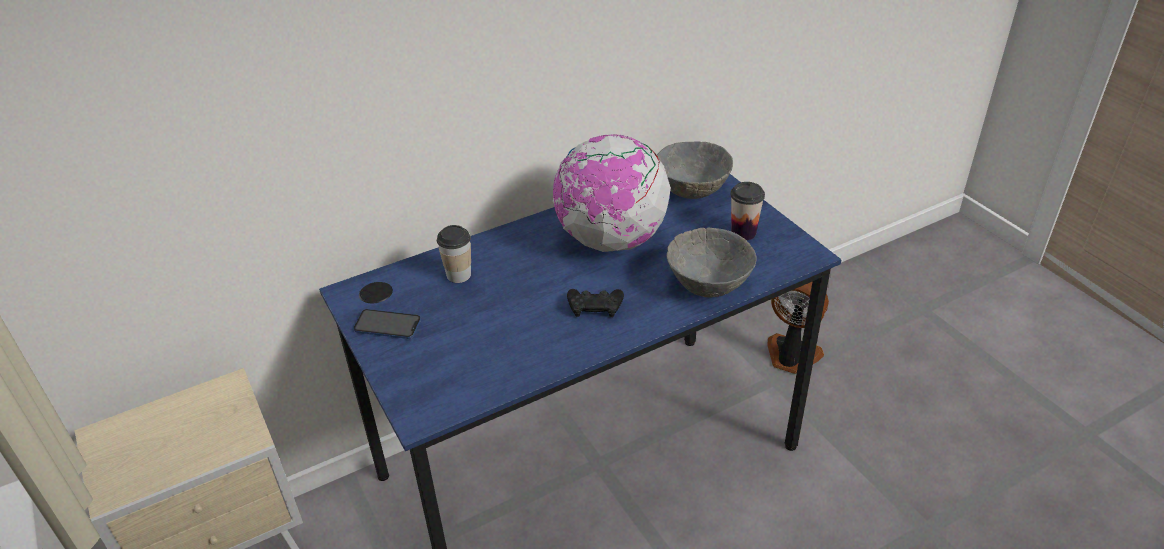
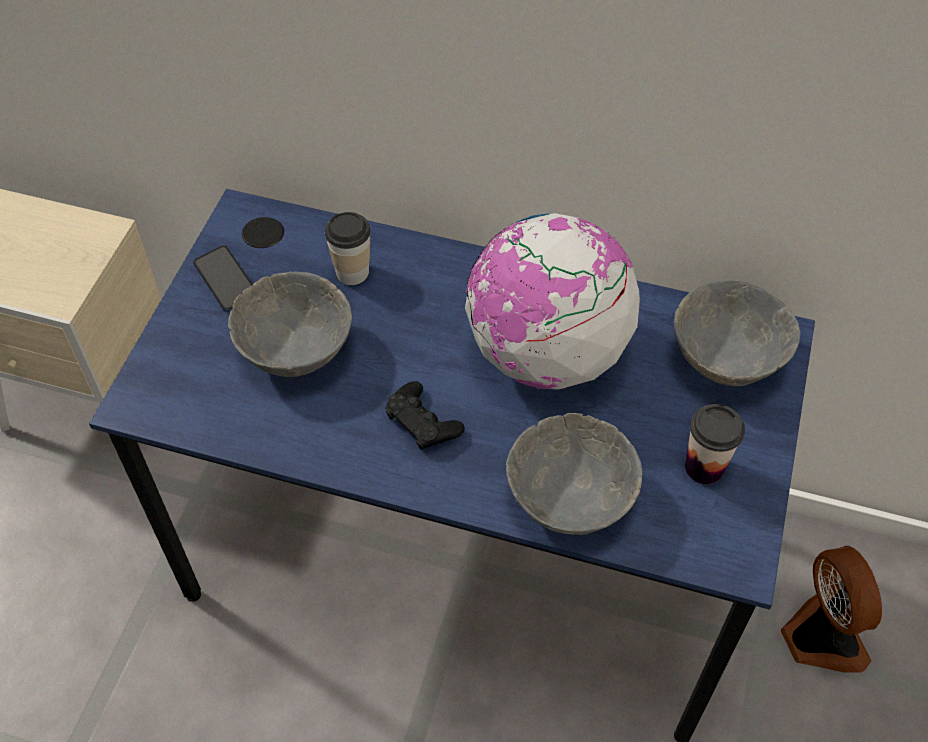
camera: 45 degrees right, 15 degrees up
none -> grey bowl [228,271,352,377]

